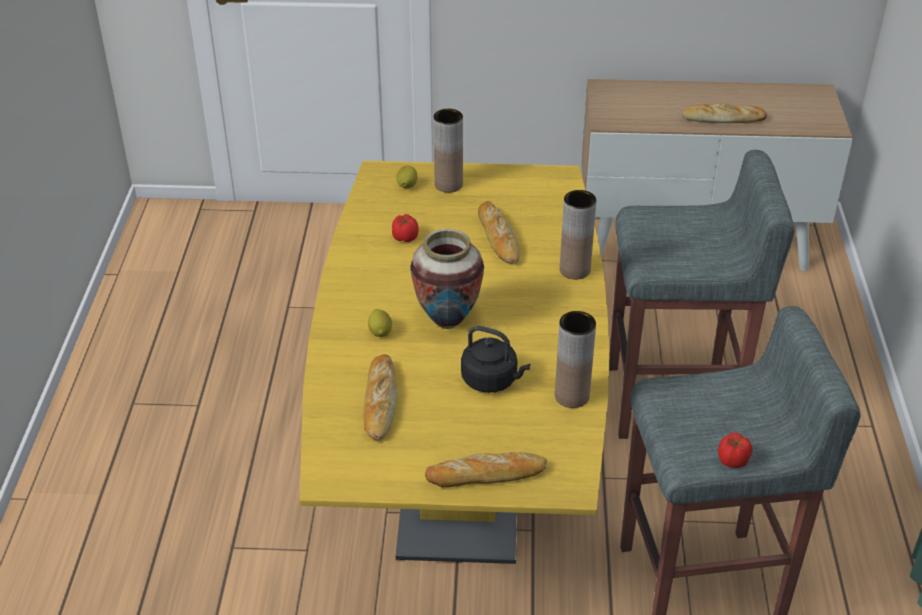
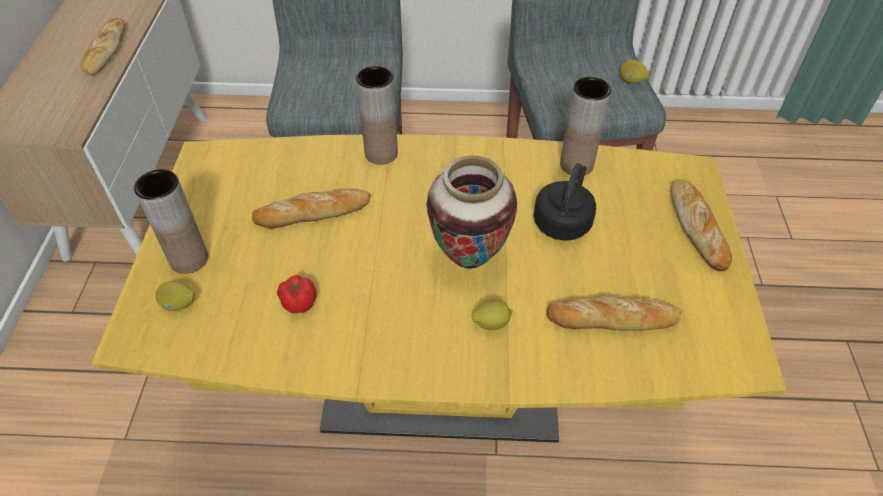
camera: 90 degrees left, 10 degrees up
tomato [718,433,752,468] -> lemon [620,60,649,83]

